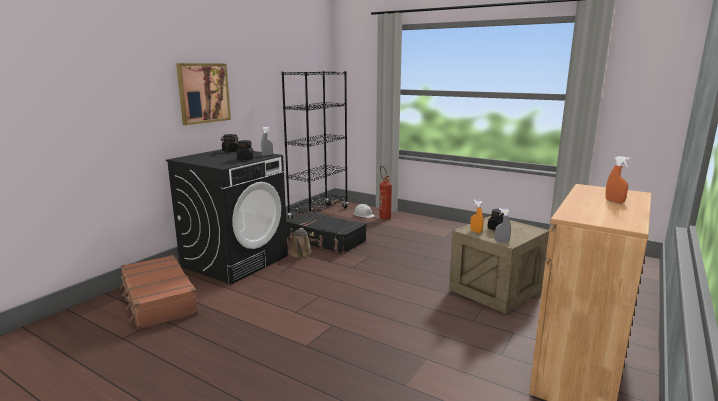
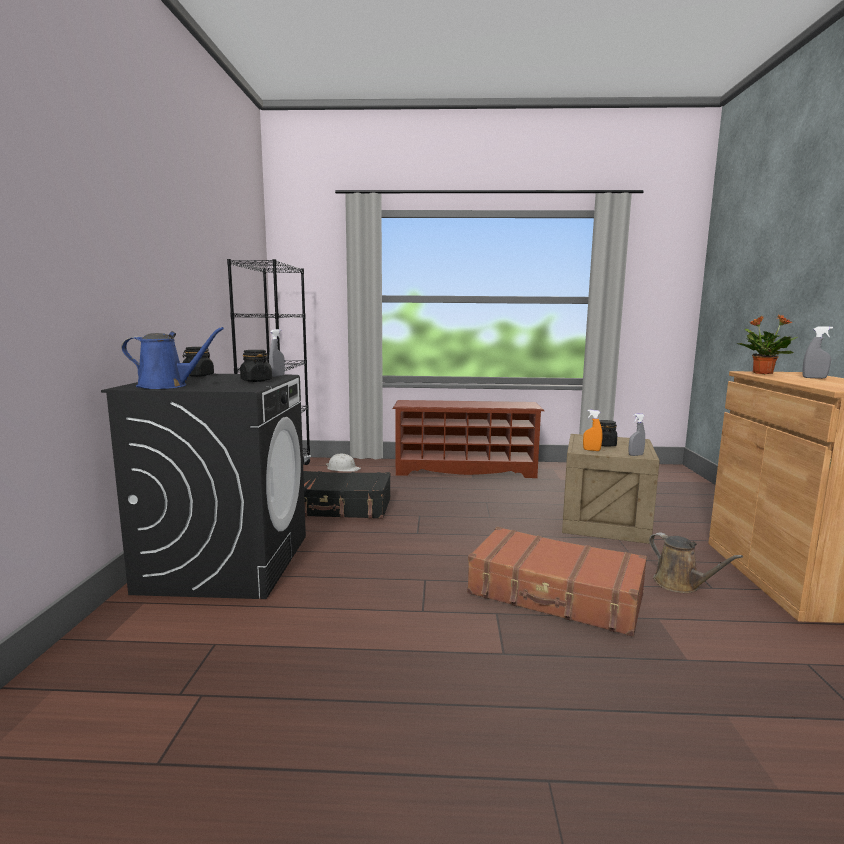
camera: 30 degrees left, 5 degrees down
brown suitcase [120,255,198,330] -> brown suitcase moved to [467,527,647,637]
picture [176,63,231,125] -> none
brown watering can [290,228,312,258] -> brown watering can moved to [649,533,743,593]
fire extinguisher [379,166,392,219] -> none
orange spray bottle [605,156,630,203] -> grey spray bottle [802,326,833,379]
none -> blue watering can [121,327,224,389]
none -> brown shoe rack [393,400,544,478]
none -> potted plant [737,315,797,374]

